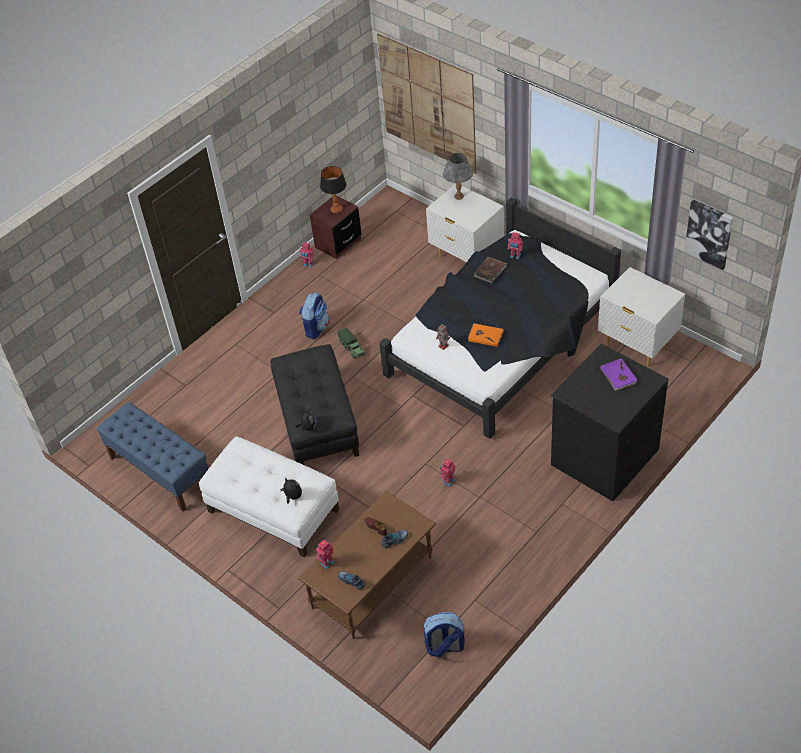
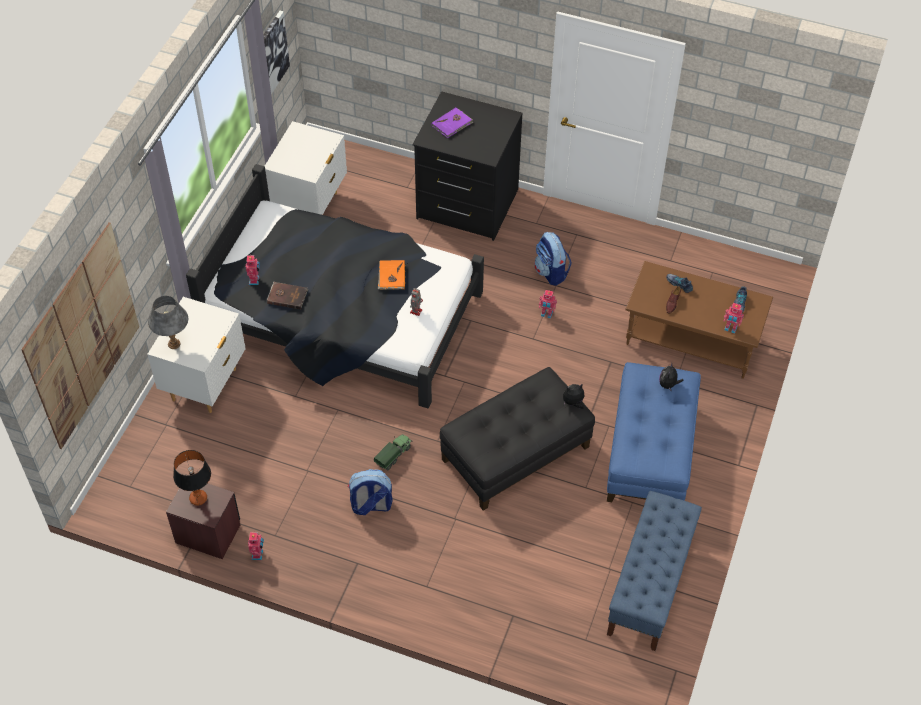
camera: 115 degrees left, 5 degrees up
white ottoman [199,437,339,557] -> blue ottoman [607,362,701,502]
backpack [423,612,465,657] -> backpack moved to [534,232,572,286]

